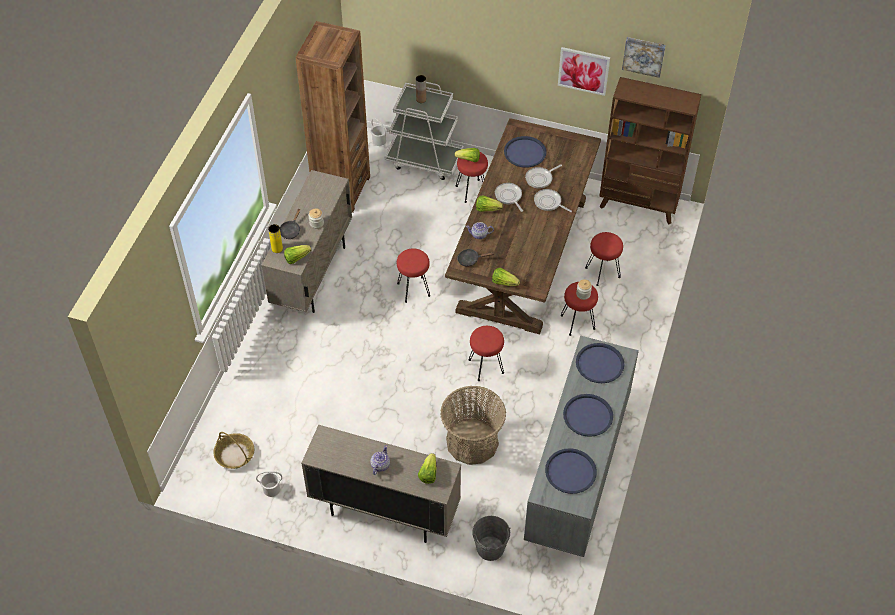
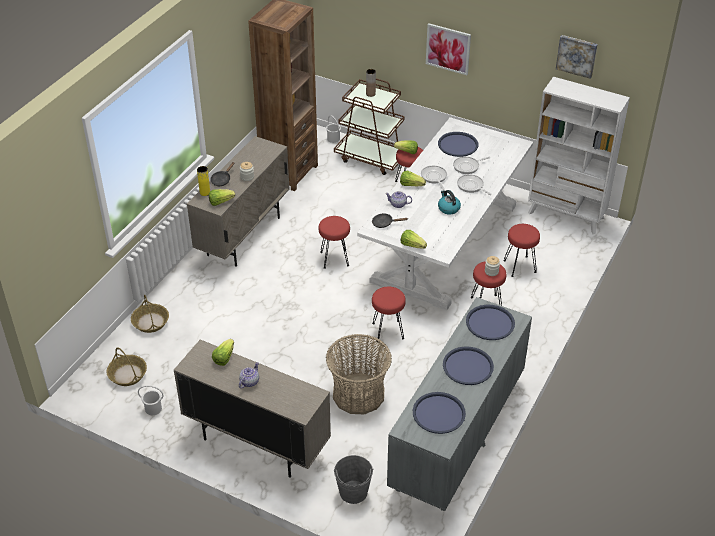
camera: 10 degrees right, 10 degrees down
white cart [385,82,463,180] -> brown cart [334,78,404,175]
lettuce [418,453,436,484] -> lettuce moved to [212,339,234,366]
brown dining table [445,118,601,334] -> white dining table [357,117,533,311]
picture [558,47,610,96] -> picture moved to [426,23,471,75]
brown bookcase [599,77,701,224] -> white bookcase [528,77,630,234]
none -> basket [131,295,169,333]
none -> kettle [438,190,461,215]

